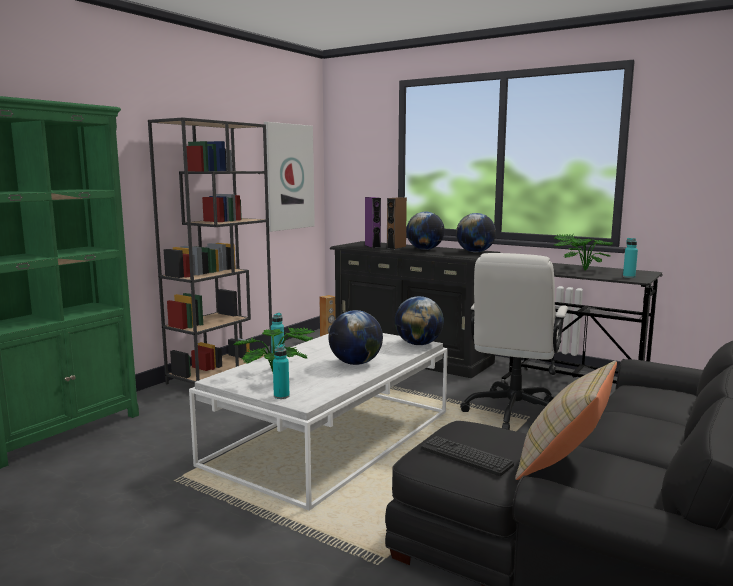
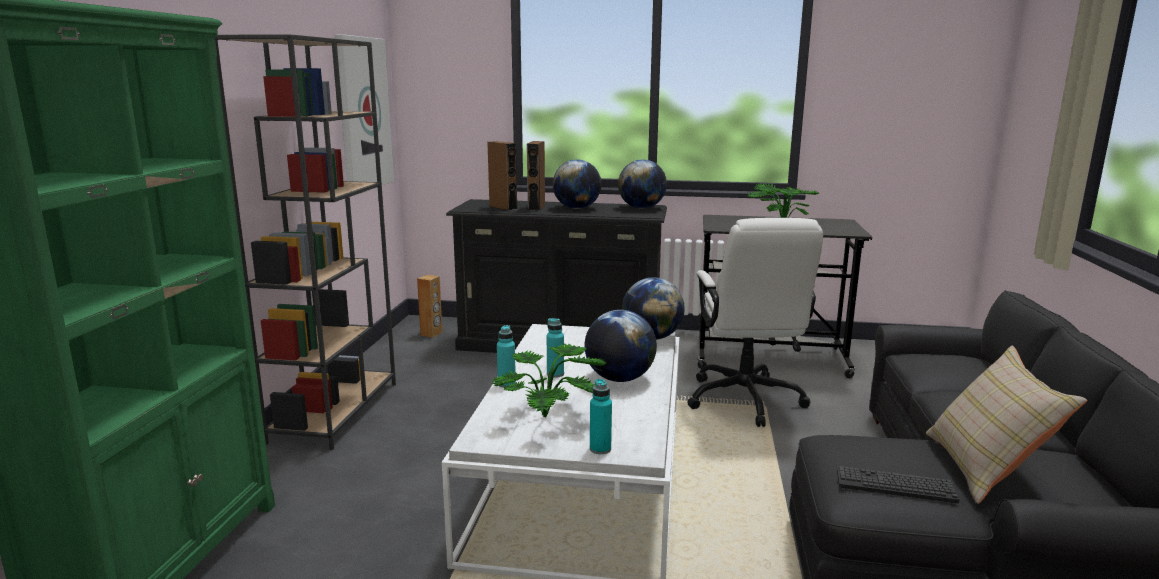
camera: 25 degrees left, 5 degrees up
purple speaker [365,197,381,248] -> brown speaker [487,141,517,211]
turquoise bottle [623,238,638,278] -> turquoise bottle moved to [547,318,564,378]

